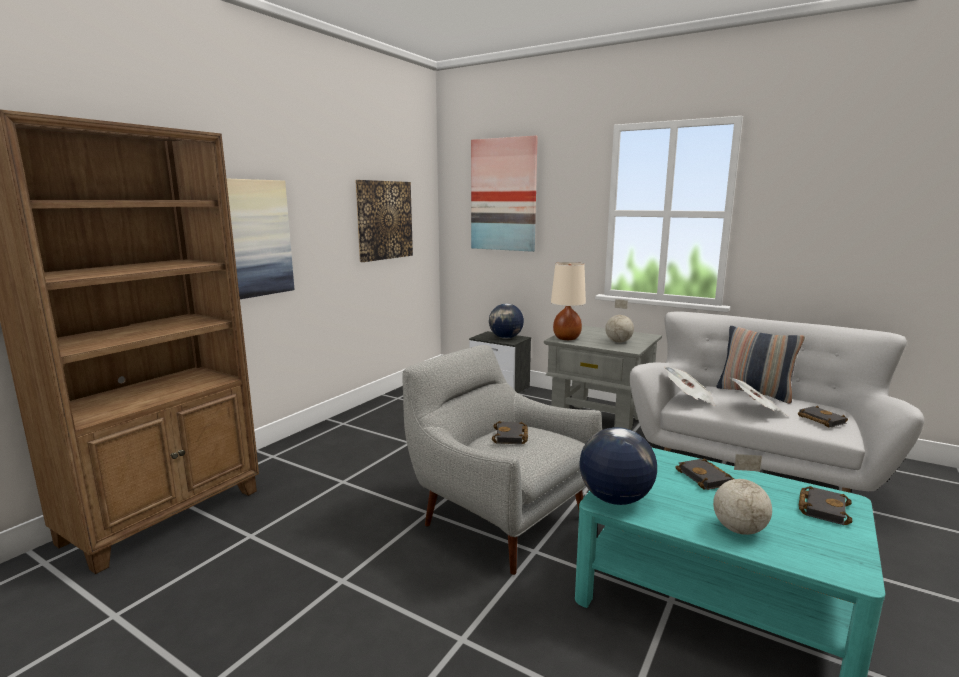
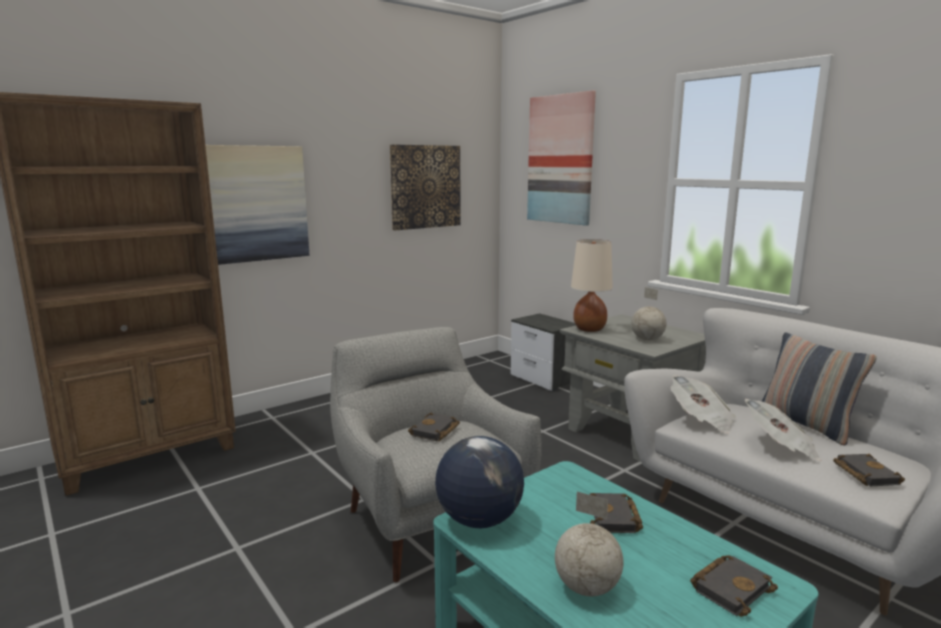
camera: 20 degrees right, 0 degrees up
globe [489,304,524,339] -> none

